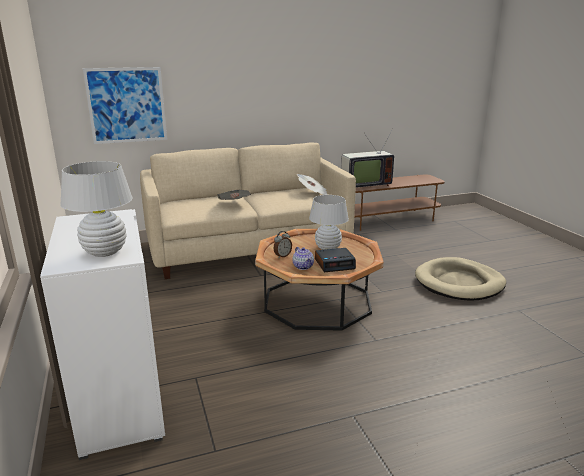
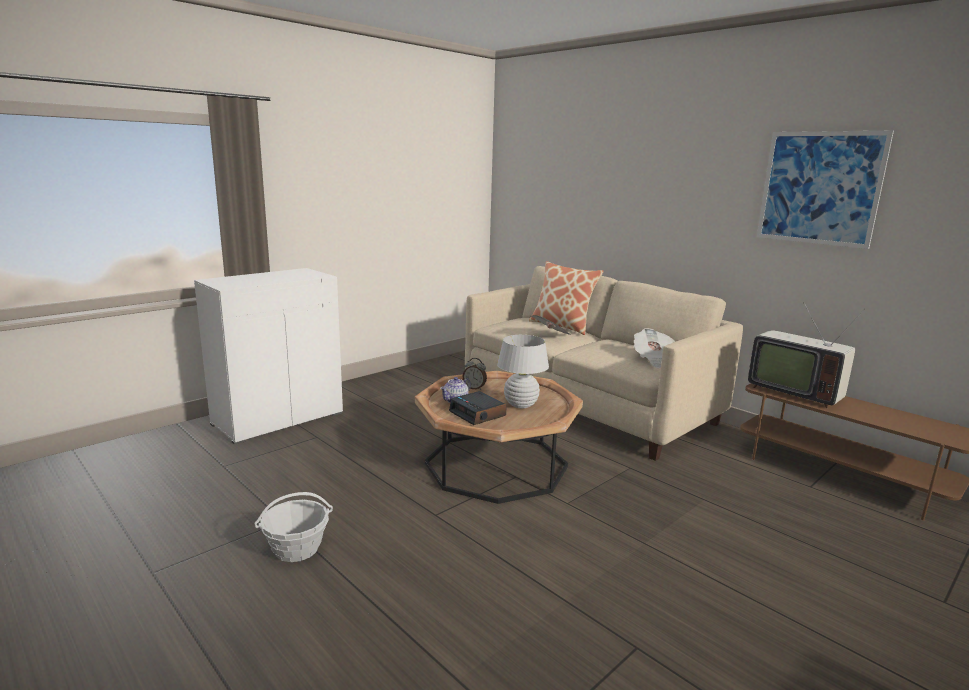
camera: 65 degrees right, 5 degrees down
white table lamp [60,161,133,257] -> none
picture [83,67,167,144] -> picture moved to [757,131,894,249]
beige dog bed [415,257,506,301] -> none
none -> basket [254,492,333,562]
none -> pillow [529,261,604,335]

